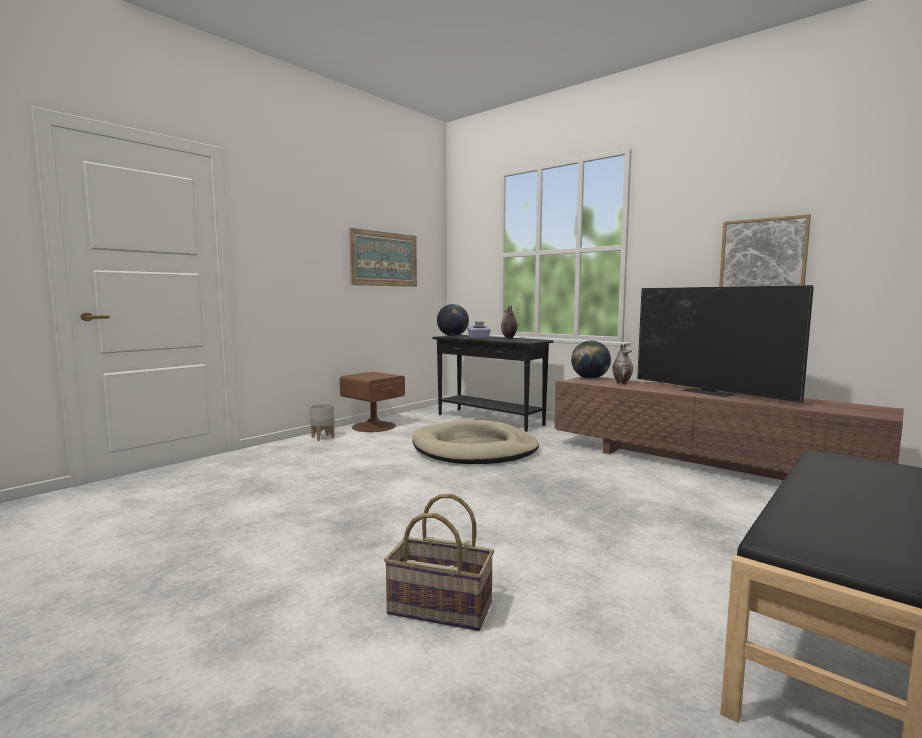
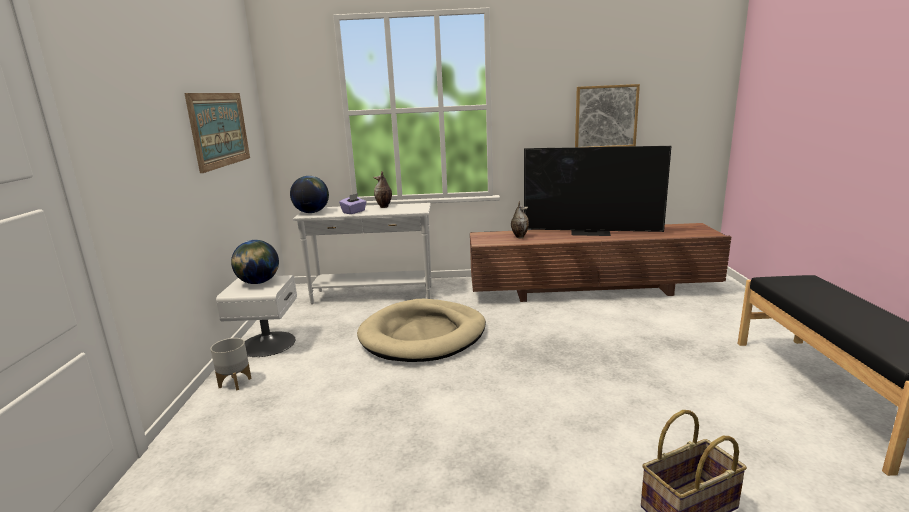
camera: 40 degrees left, 10 degrees up
brown nightstand [340,372,405,432] -> white nightstand [216,275,297,357]
black console table [433,335,553,432] -> white console table [293,203,432,304]
globe [571,340,611,379] -> globe moved to [231,240,279,284]

